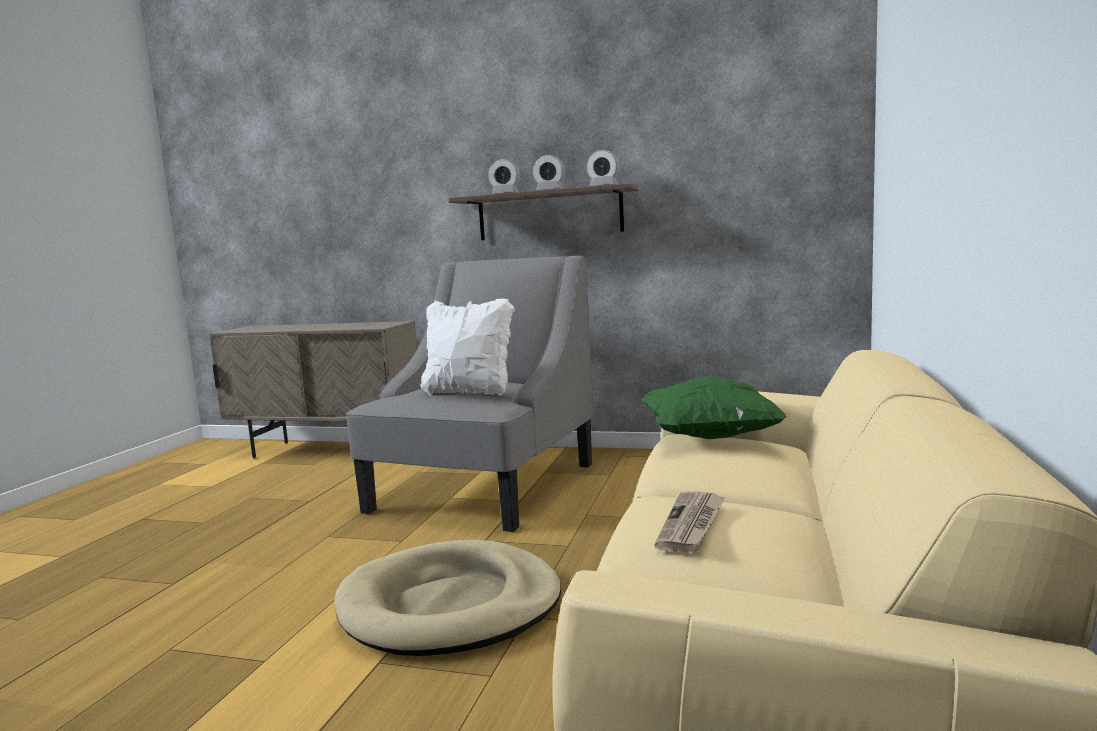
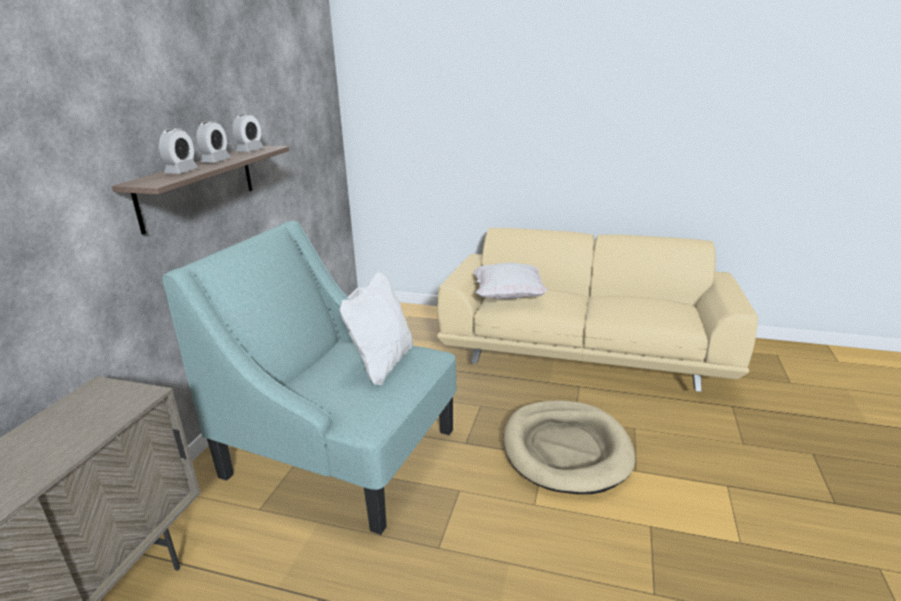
camera: 90 degrees left, 15 degrees up
grey armchair [346,256,594,532] -> turquoise armchair [162,220,456,535]
green pillow [641,376,787,439] -> white pillow [473,263,548,299]
newspaper [654,491,725,552] -> none

